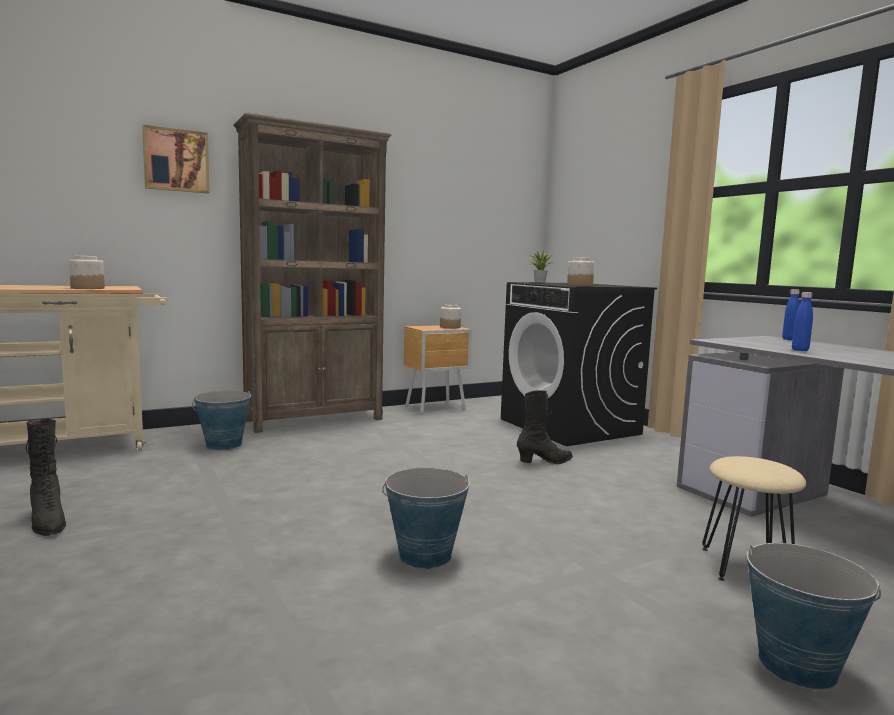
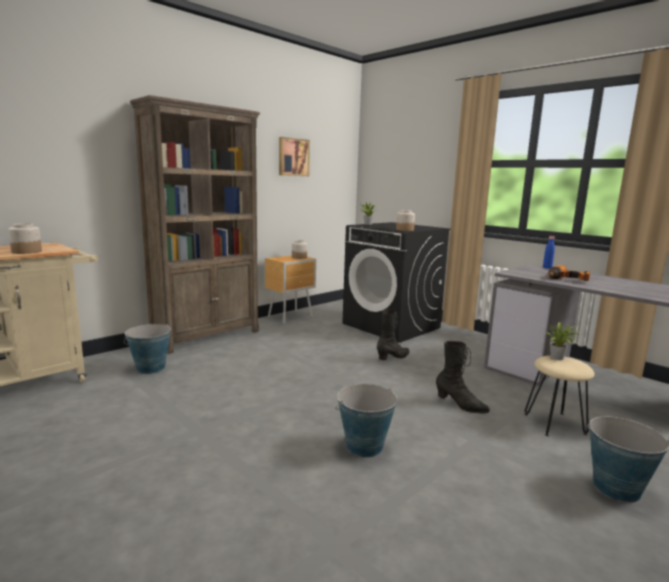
camera: 15 degrees left, 5 degrees up
black boot [26,419,66,536] -> black boot moved to [436,341,490,413]
picture [142,125,210,194] -> picture moved to [279,137,310,176]
blue bottle [792,292,813,351] -> power drill [545,265,590,281]
none -> potted plant [546,322,582,360]

